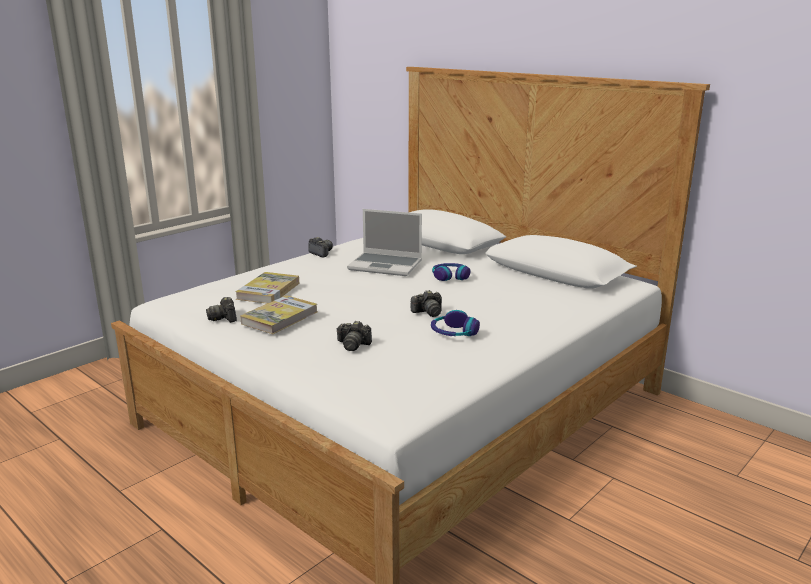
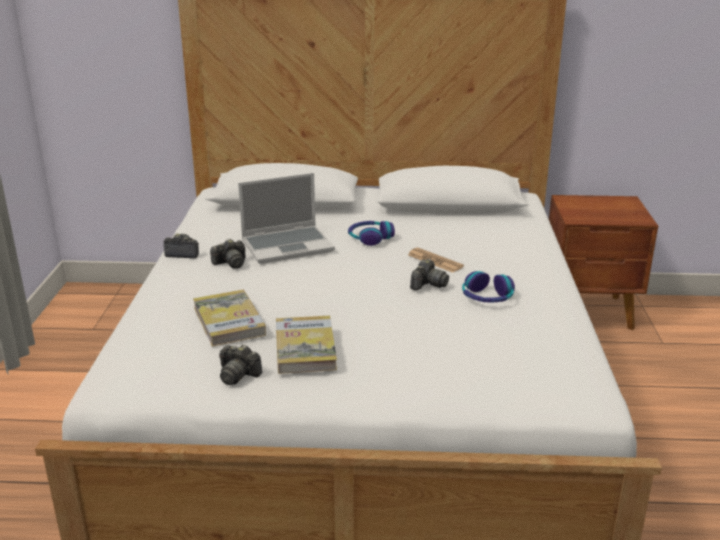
camera: 40 degrees left, 5 degrees up
camera [336,321,372,351] -> camera moved to [210,239,246,269]
none -> newspaper [408,248,464,273]
none -> brown nightstand [549,195,658,330]

